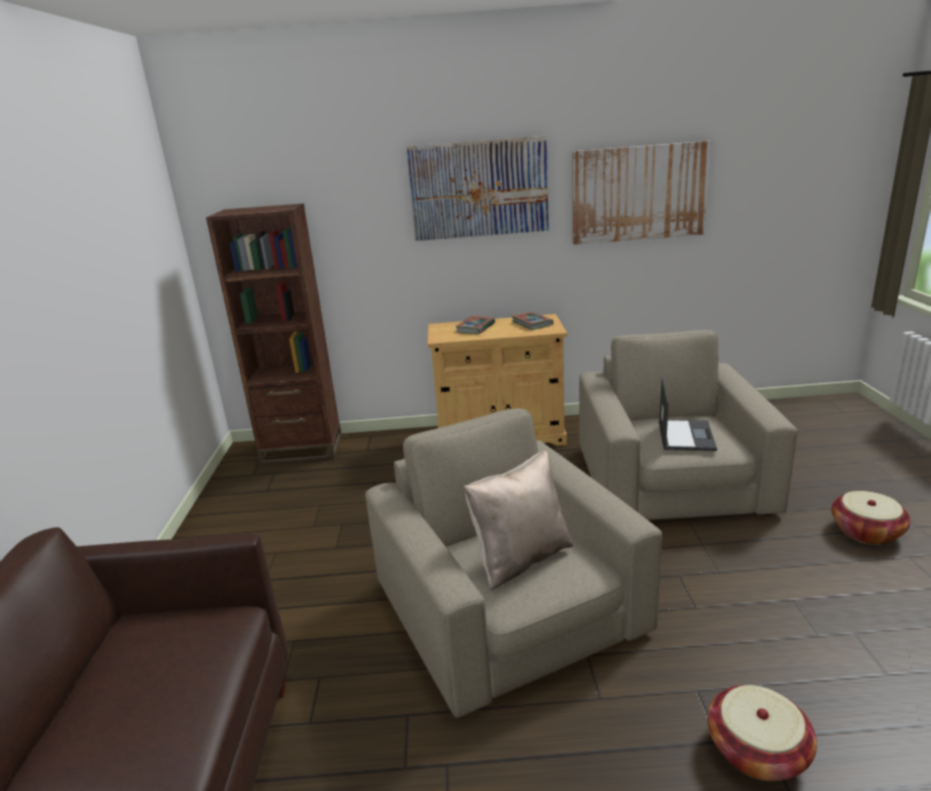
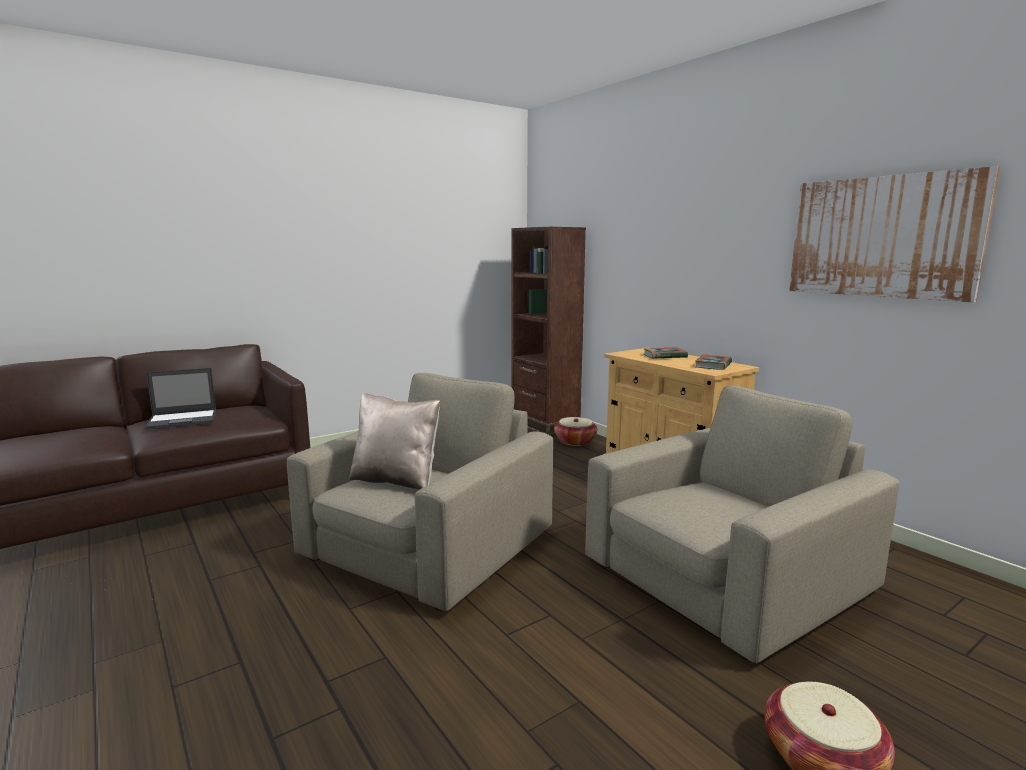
camera: 55 degrees right, 10 degrees down
picture [406,136,549,241] -> none
laptop [659,378,717,451] -> laptop moved to [145,368,216,430]
basket [707,685,817,781] -> basket moved to [554,417,597,446]

